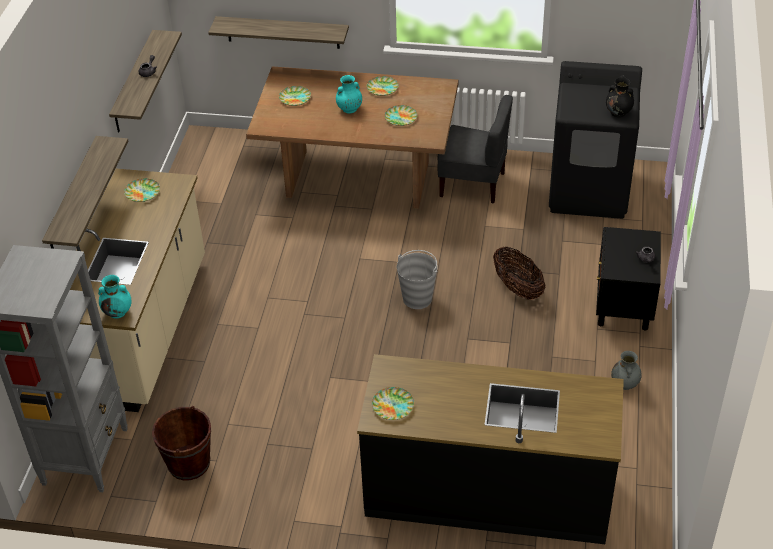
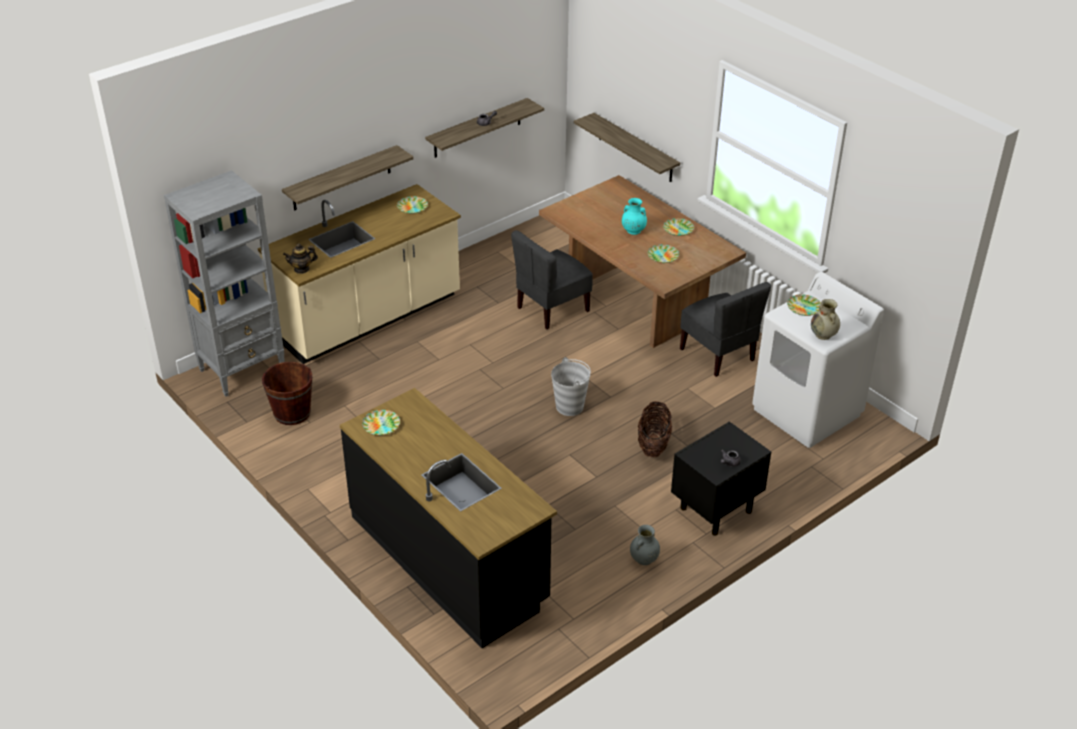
camera: 40 degrees right, 5 degrees down
turquoise vase [98,275,132,319] -> teapot [283,243,318,274]
plate [279,86,311,106] -> plate moved to [787,295,821,316]
black washing machine [549,61,642,219] -> white washing machine [752,272,884,448]
black vase [606,77,634,117] -> beige vase [811,299,840,340]
none -> grey chair [511,230,593,329]

